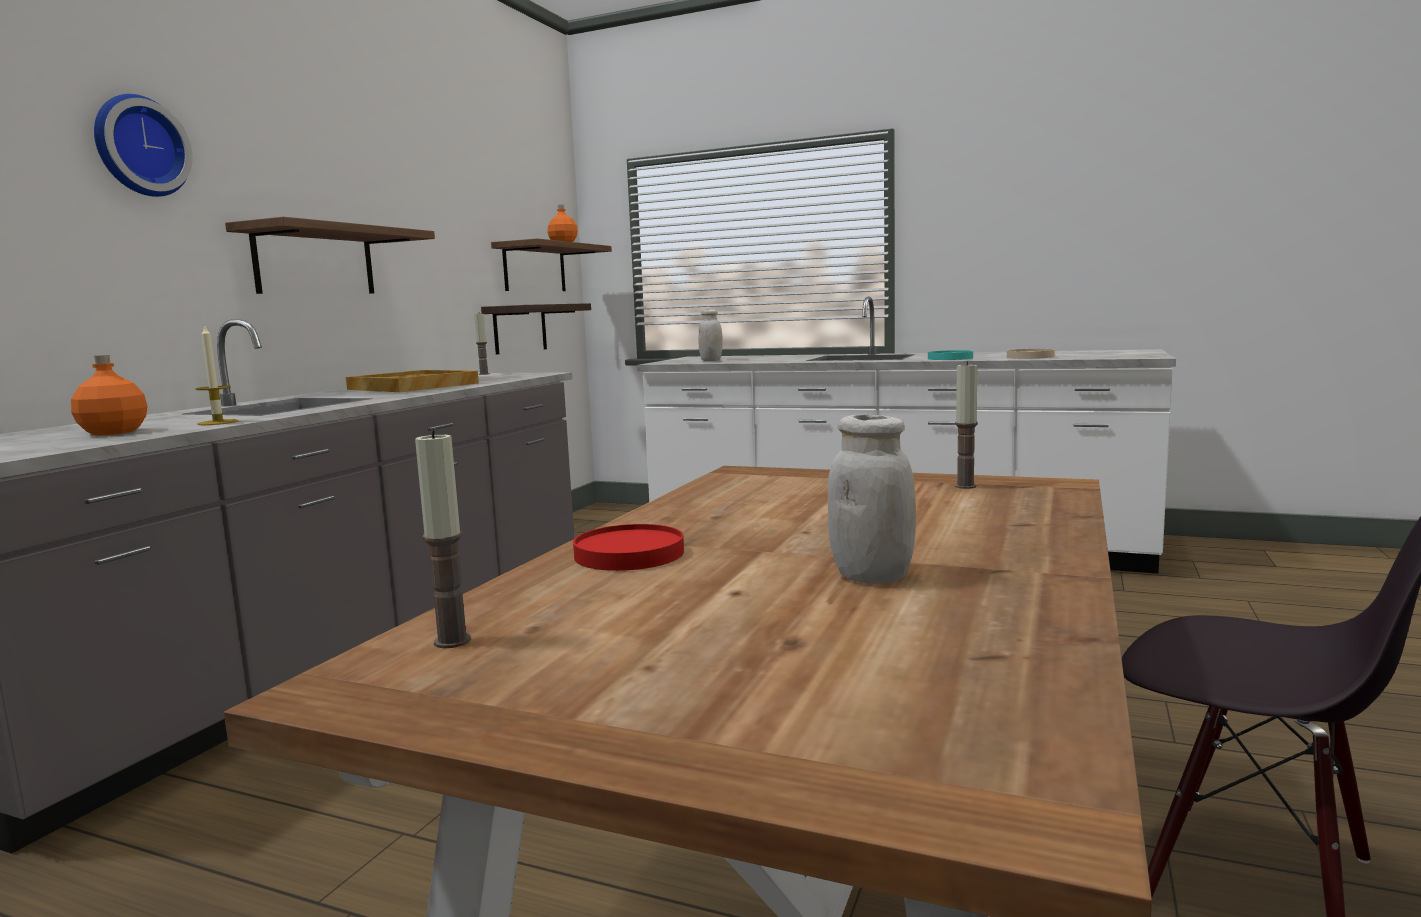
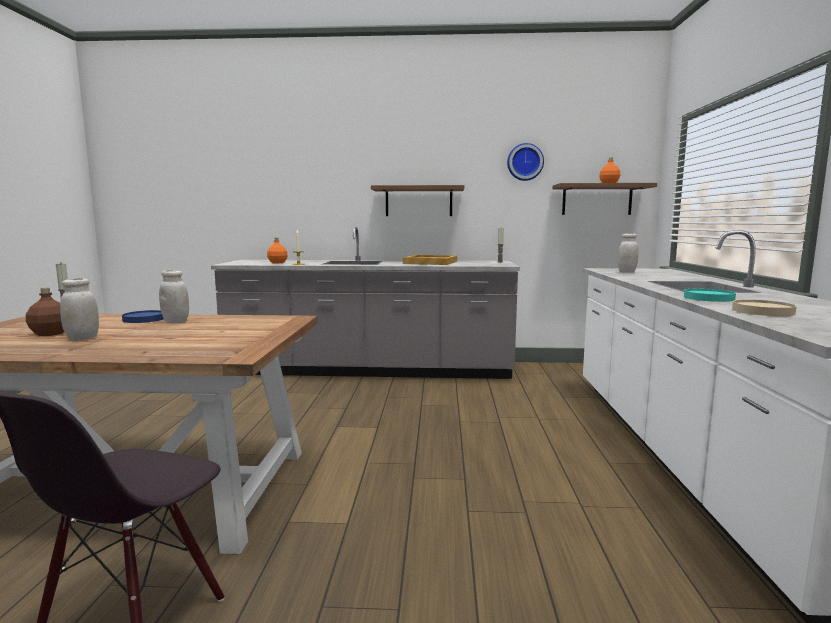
camera: 70 degrees right, 0 degrees up
wall clock [94,94,193,197] -> wall clock moved to [507,143,544,181]
shelf [481,303,591,355] -> none
red plate [573,524,684,571] -> blue plate [122,310,164,323]
candle [955,361,978,489] -> none
none -> brown bottle [26,288,64,336]
none -> white jar [159,270,189,323]

